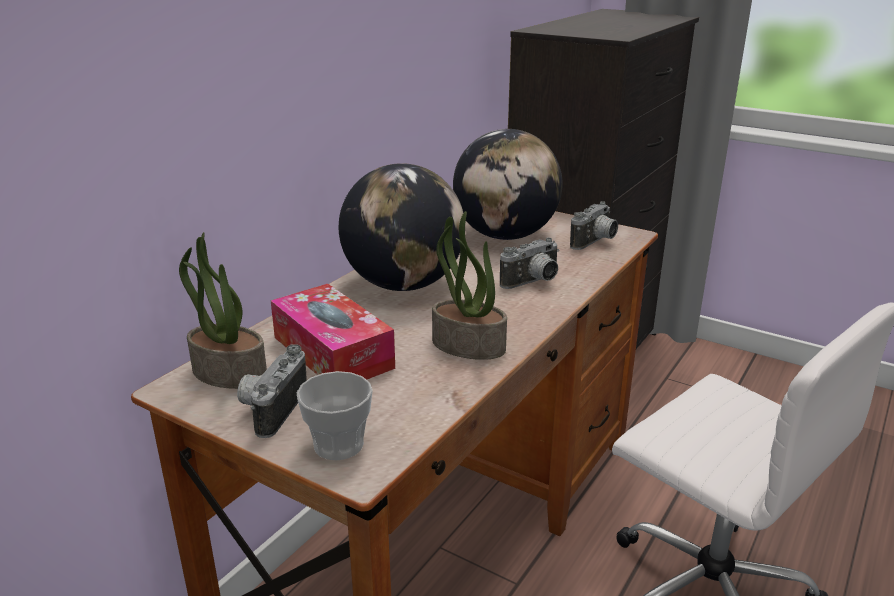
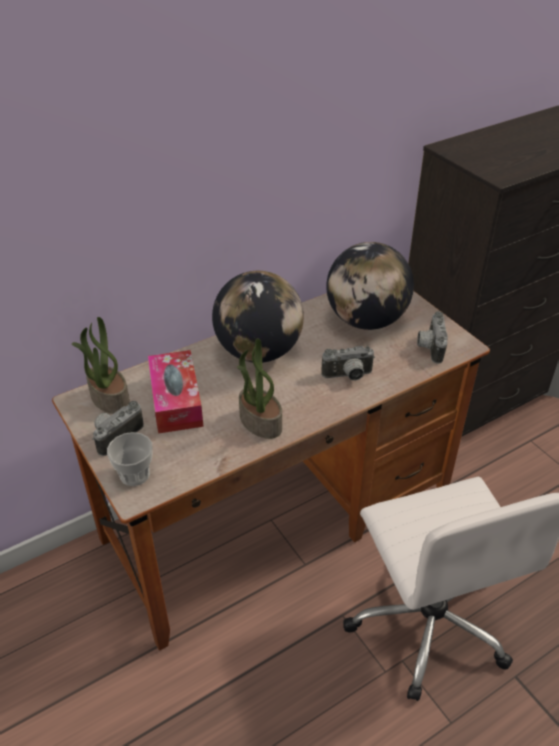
camera: 25 degrees right, 15 degrees up
camera [570,201,618,250] -> camera turned 120 degrees clockwise [417,311,448,364]

